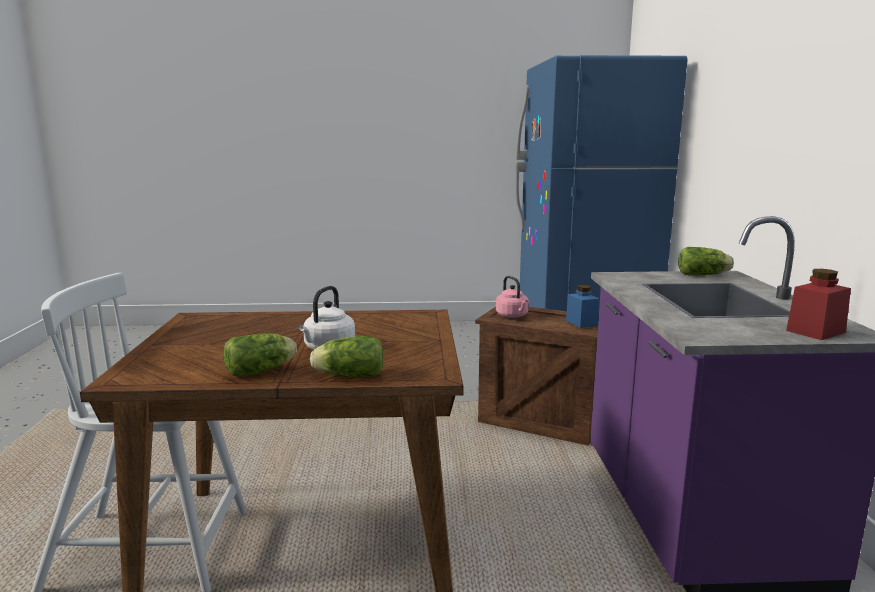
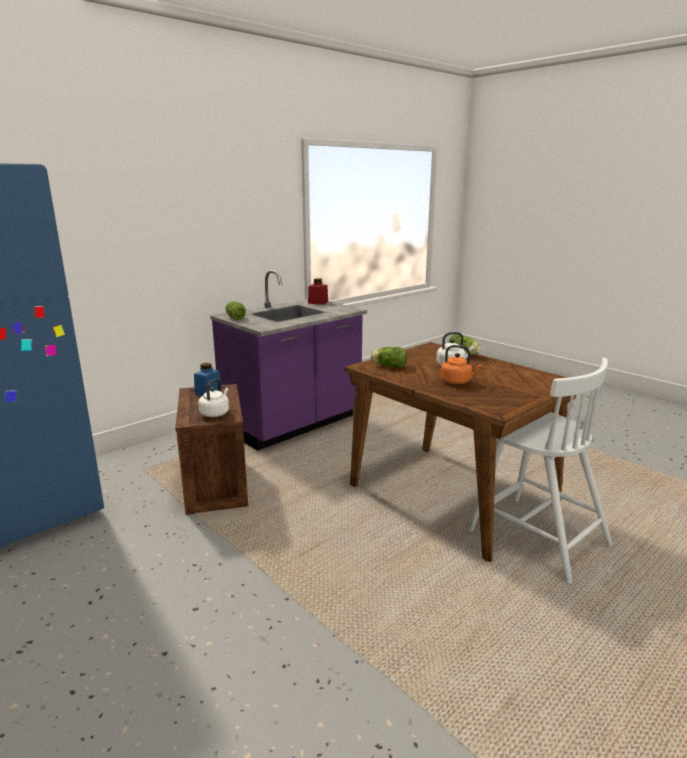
camera: 130 degrees left, 5 degrees up
lettuce [223,333,297,377] -> lettuce moved to [371,347,407,368]
pink kettle [496,276,529,318] -> white kettle [198,379,229,417]
none -> orange kettle [440,345,482,384]

